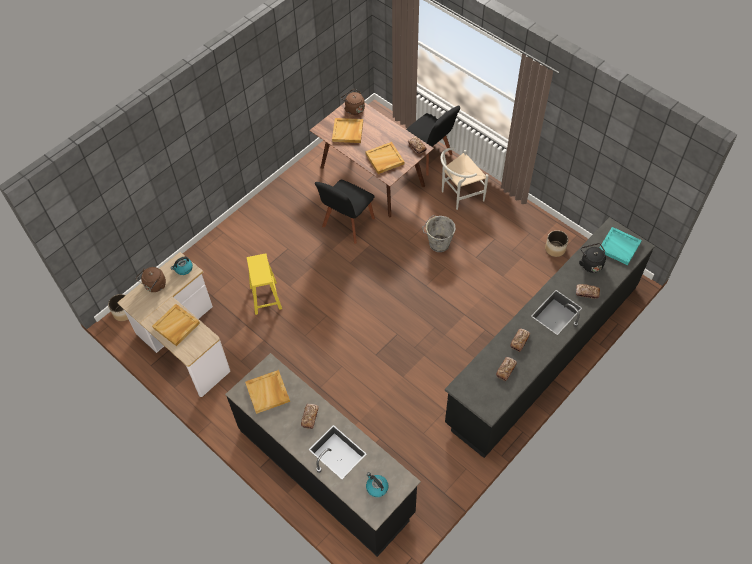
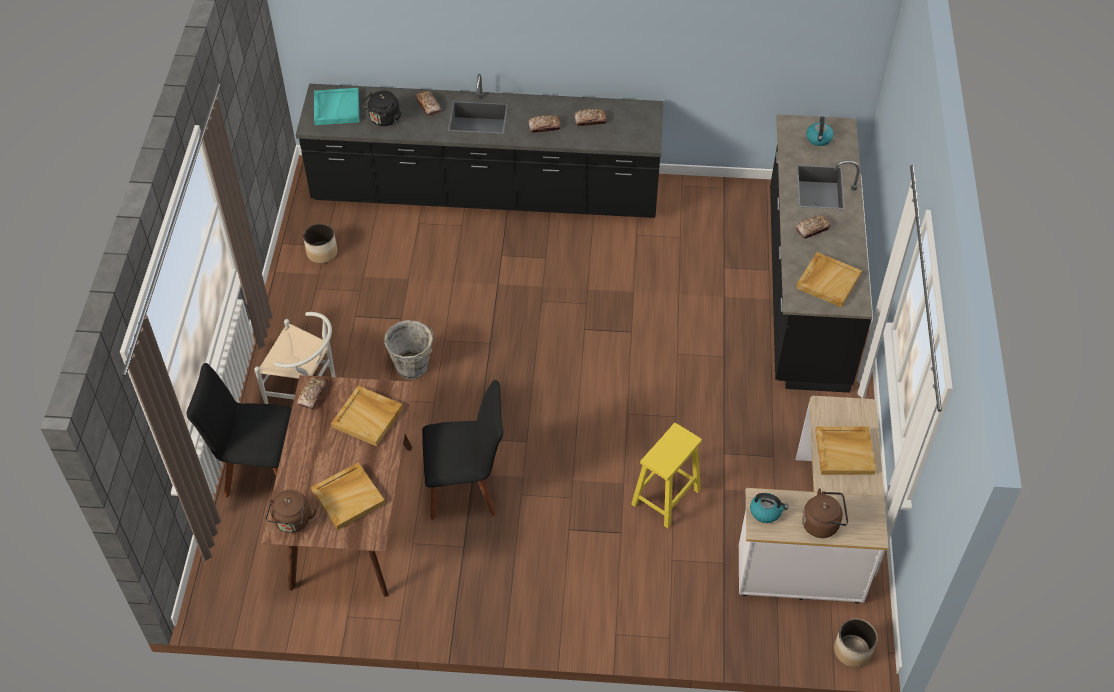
camera: 130 degrees left, 5 degrees down
black chair [406,106,460,176] -> black chair turned 90 degrees counterclockwise [186,363,292,498]

